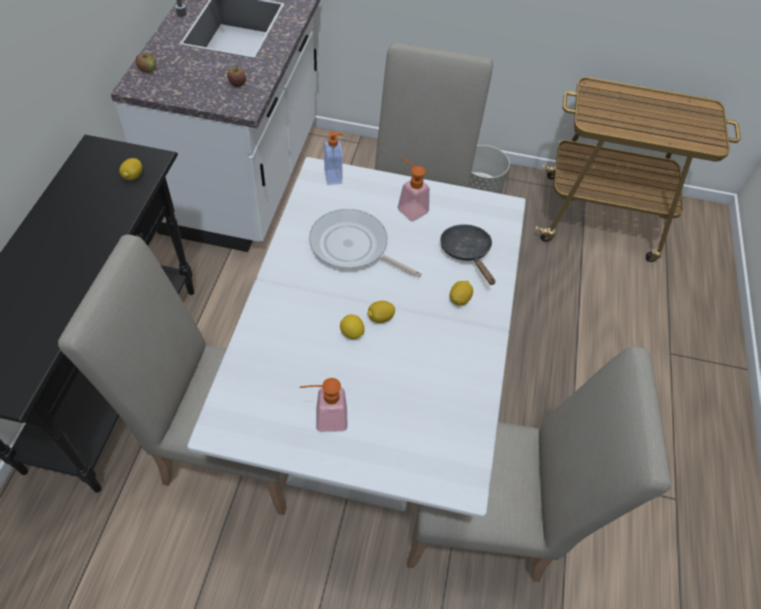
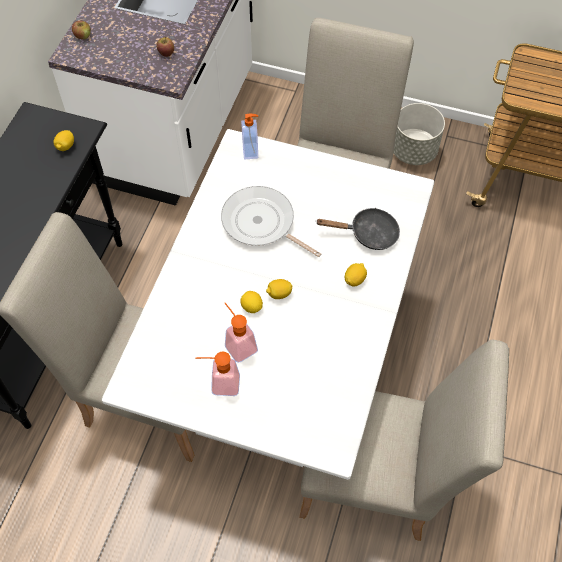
camera: 10 degrees right, 5 degrees up
soap dispenser [397,158,430,222] -> soap dispenser moved to [224,303,258,363]
black frying pan [440,224,495,285] -> black frying pan turned 105 degrees clockwise [315,208,400,250]

